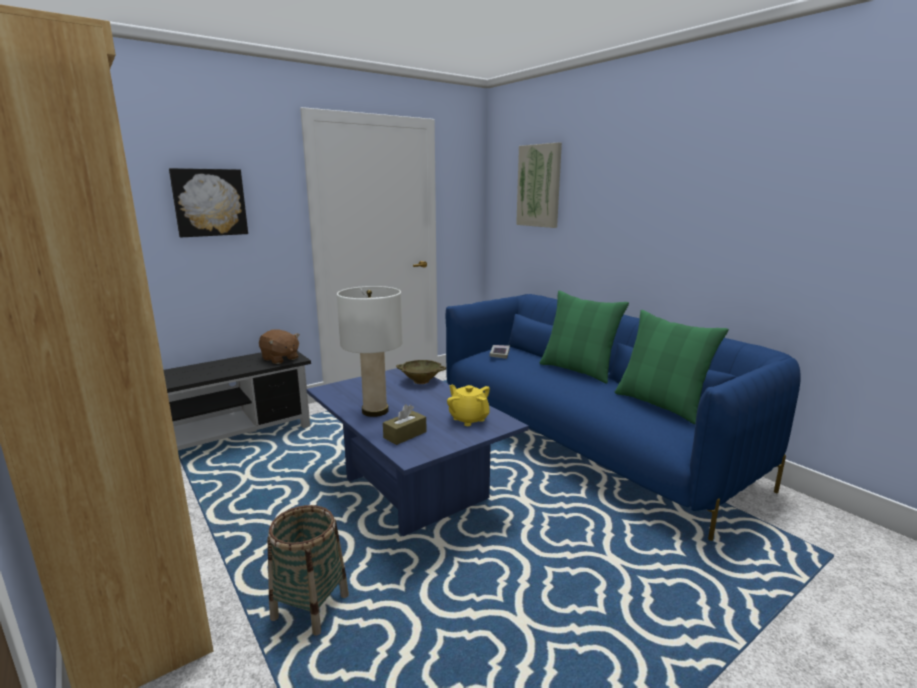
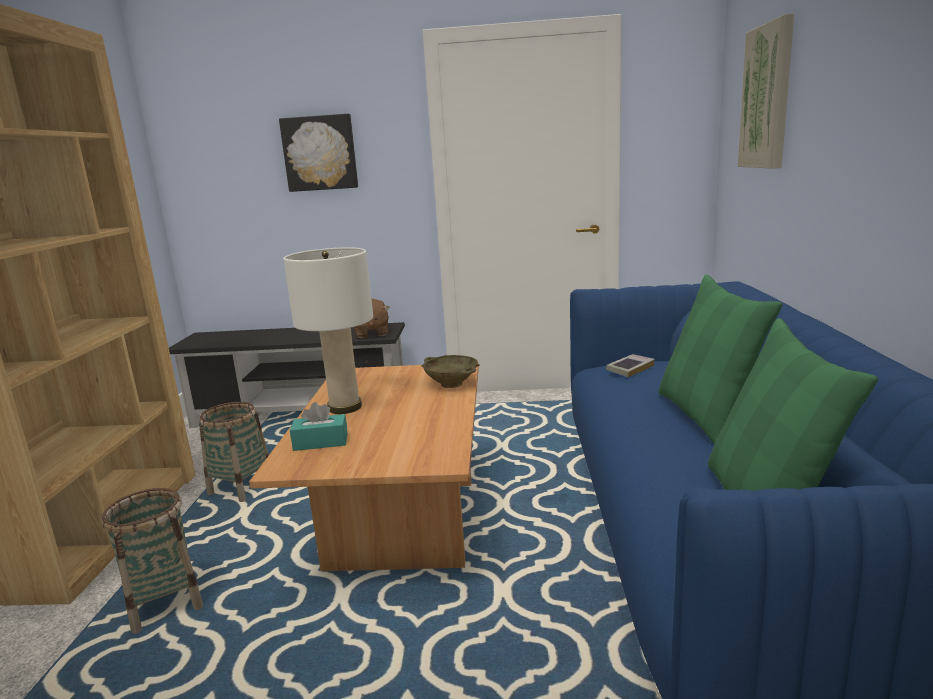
camera: 40 degrees right, 0 degrees up
blue coffee table [306,368,529,536] -> brown coffee table [249,363,479,571]
brown tissue box [383,404,427,445] -> turquoise tissue box [290,402,348,451]
yellow teapot [447,385,490,426] -> none
none -> basket [199,402,269,502]

